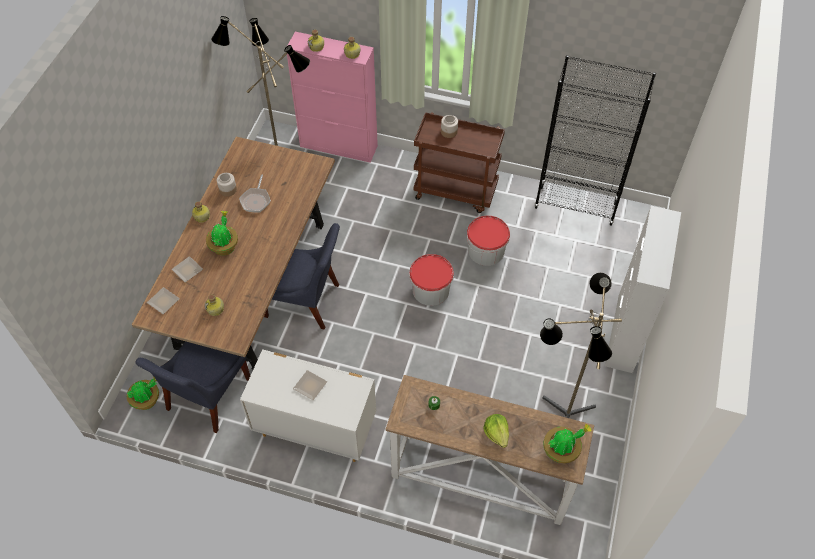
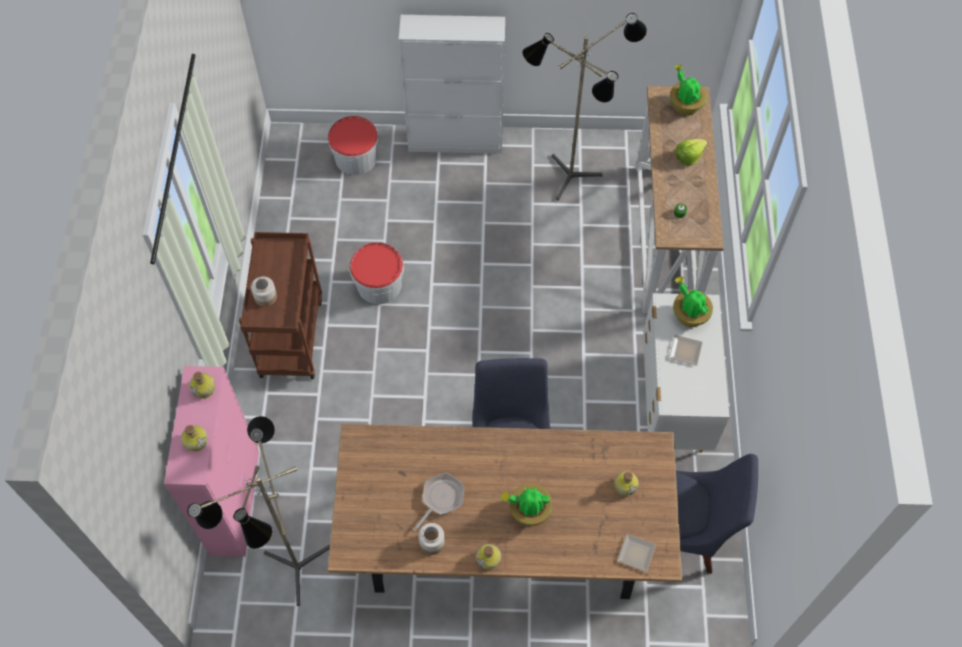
camera: 105 degrees left, 5 degrees up
potted plant [126,376,159,410] -> potted plant moved to [673,276,713,327]
plate [171,256,203,282] -> none
frying pan [239,175,271,213] -> frying pan turned 45 degrees counterclockwise [413,473,464,531]
bucket [409,254,454,306] -> bucket moved to [328,116,378,175]
black bookcase [534,55,656,226] -> none

